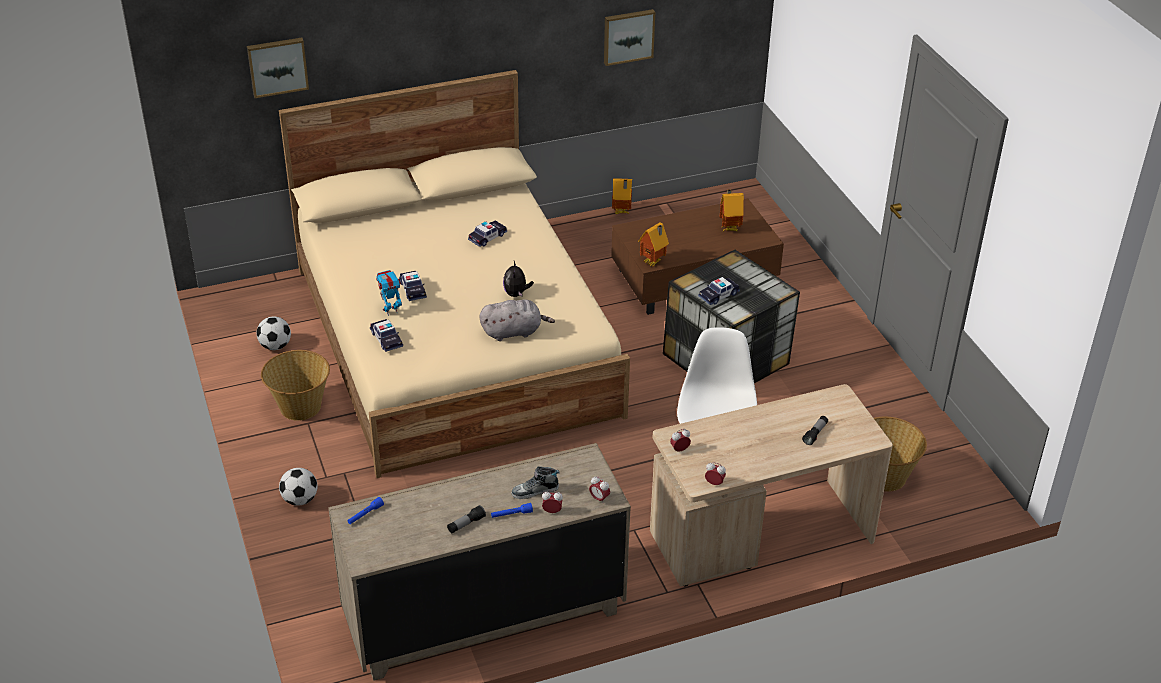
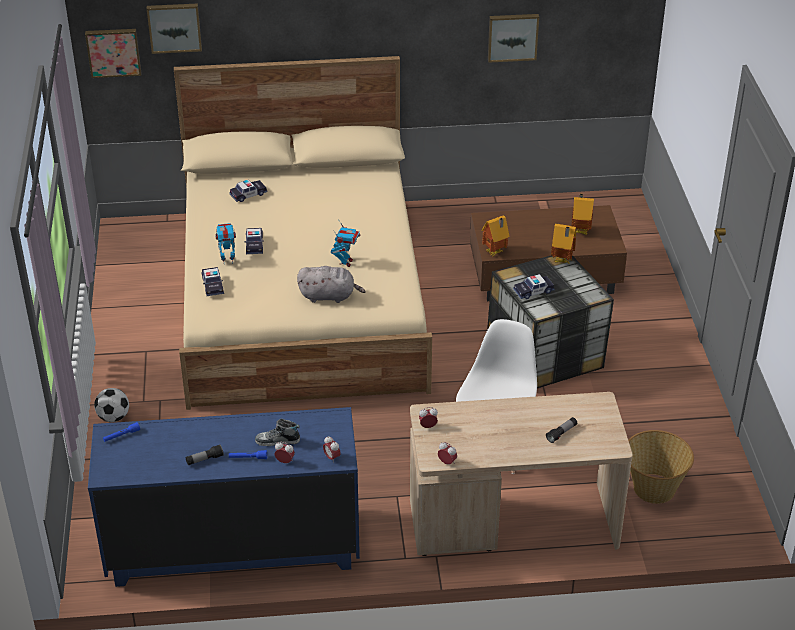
camera: 15 degrees right, 0 degrees up
football [256,317,291,350] -> none
basket [261,350,330,421] -> none
beige dresser [328,443,631,681] -> blue dresser [88,407,360,587]
toy car [468,221,507,247] -> toy car moved to [229,180,268,202]
plush toy [503,261,534,297] -> toy robot [331,219,360,267]
toy house [612,178,632,214] -> toy house moved to [551,223,576,264]
none -> picture [85,29,141,78]

